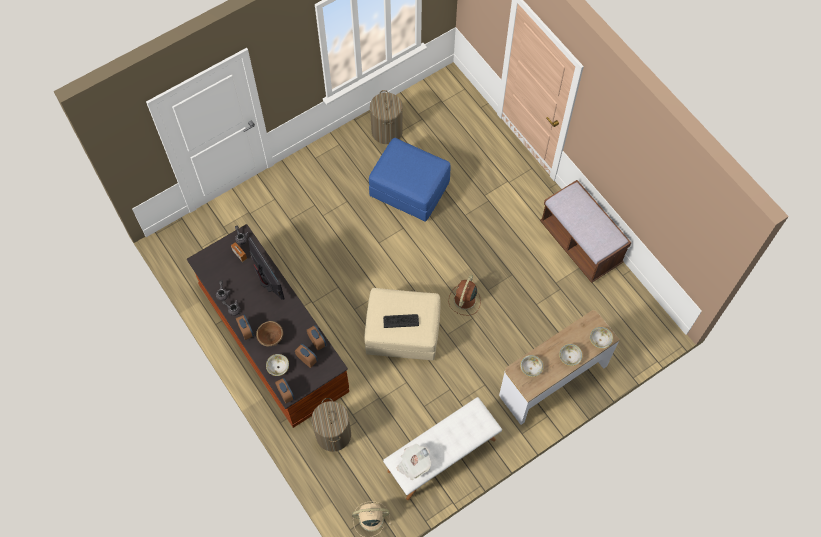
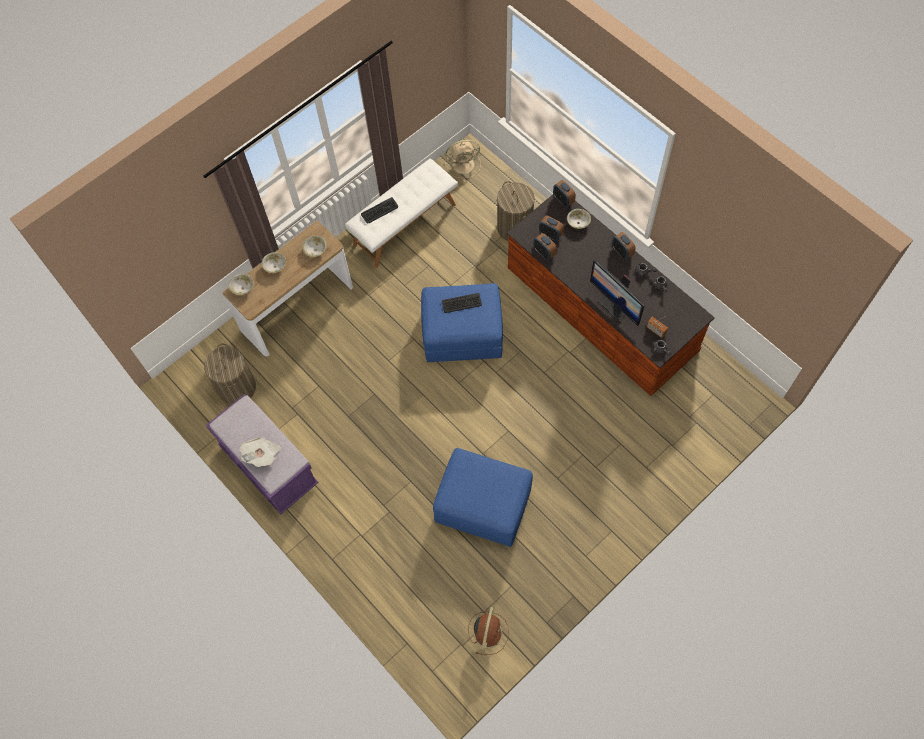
camera: 175 degrees right, 0 degrees up
brown bowl [256,321,283,346] -> none
beige ottoman [364,288,440,361] -> blue ottoman [421,283,503,362]
laundry basket [370,90,403,144] -> laundry basket moved to [204,344,256,405]
newspaper [397,444,431,480] -> newspaper moved to [240,437,281,467]
brown fan [449,274,481,315] -> brown fan moved to [468,607,509,655]
brown bench [540,180,631,283] -> purple bench [206,394,319,515]
none -> keyboard [361,197,398,223]

